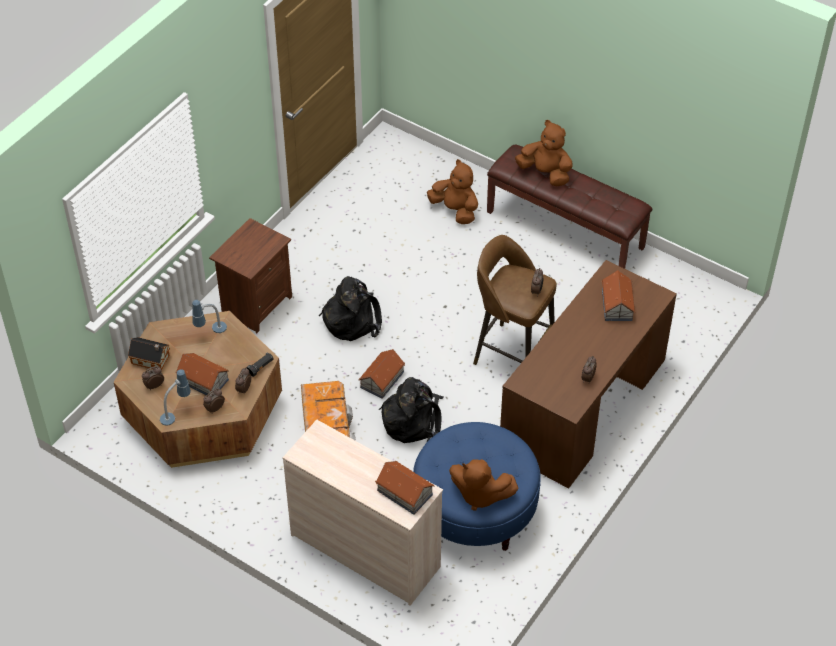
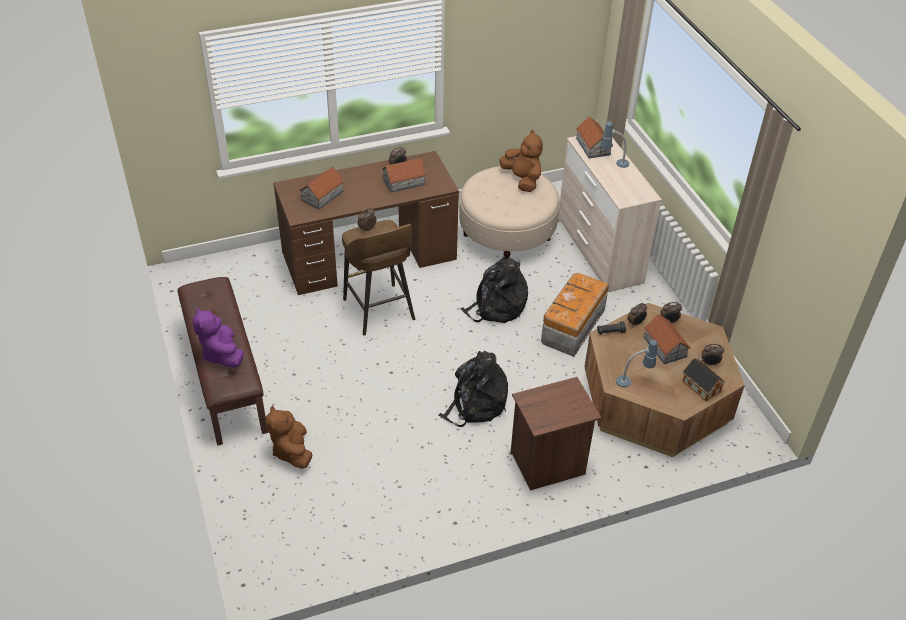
camera: 145 degrees left, 5 degrees down
table lamp [160,369,191,426] -> table lamp moved to [601,121,629,168]
toy house [359,349,405,399] -> toy house moved to [382,158,427,193]
blue ottoman [413,422,541,551] -> beige ottoman [459,166,560,260]
brown plush toy [515,120,573,186] -> purple plush toy [193,307,244,368]

